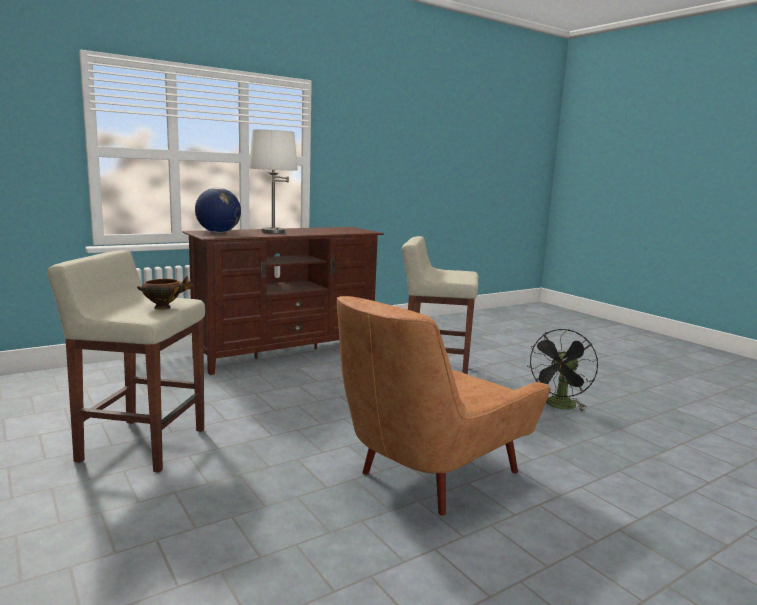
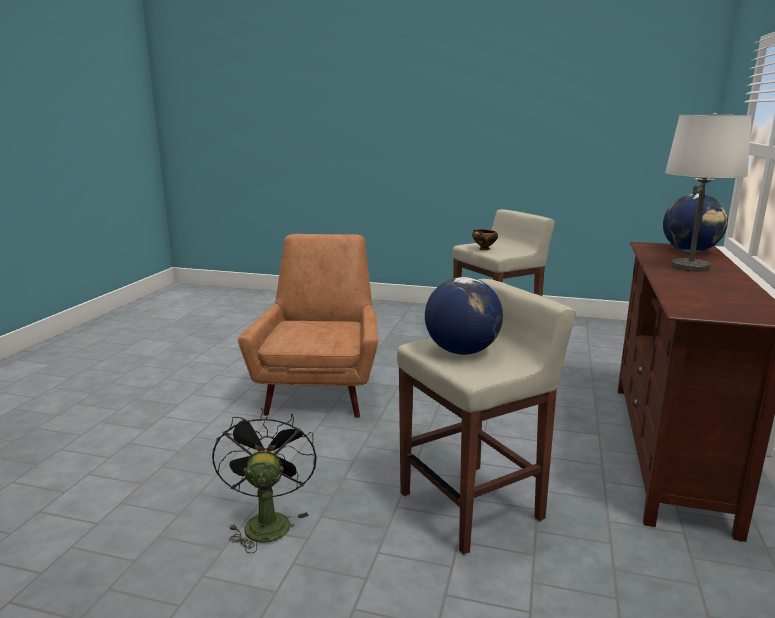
camera: 140 degrees right, 5 degrees up
none -> globe [425,277,503,355]

